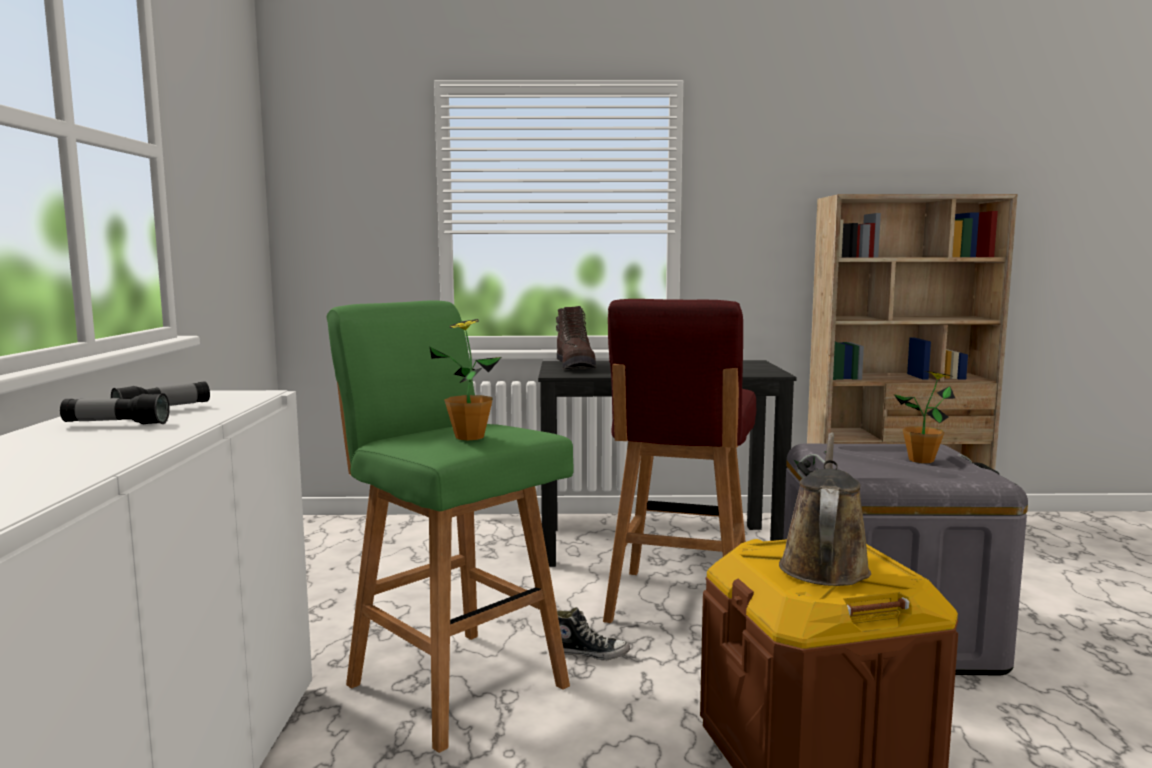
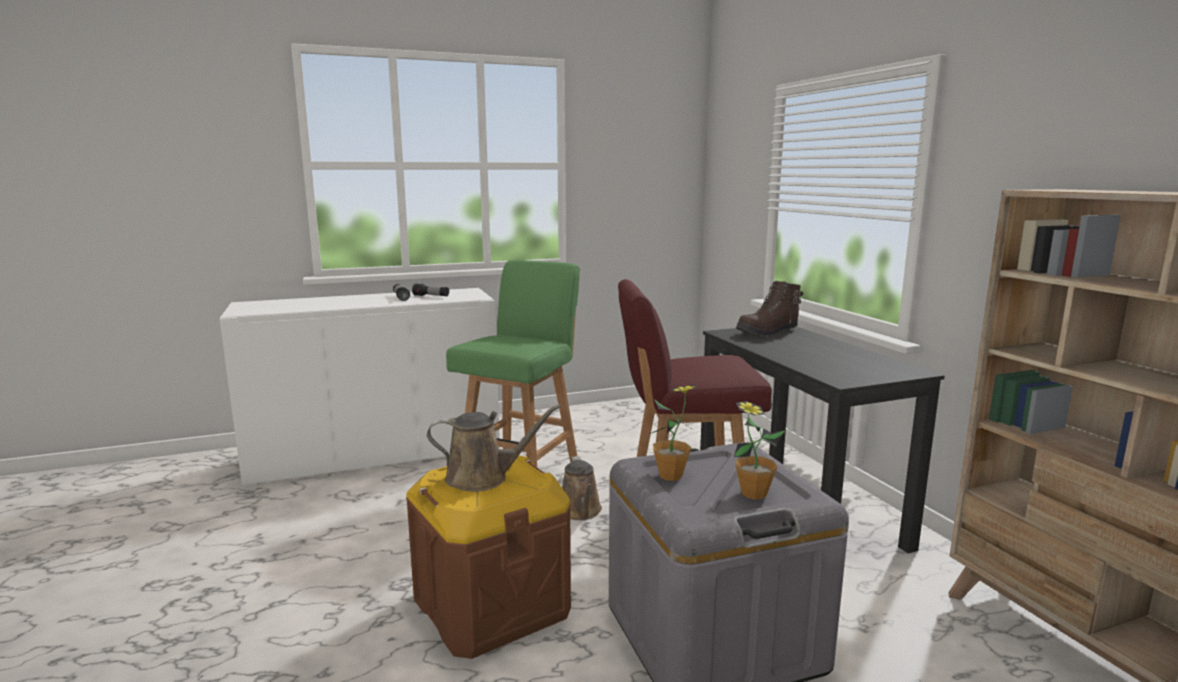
camera: 70 degrees right, 5 degrees up
potted plant [430,319,502,440] -> potted plant moved to [649,385,696,481]
shoe [557,607,630,661] -> brown watering can [562,456,602,520]

